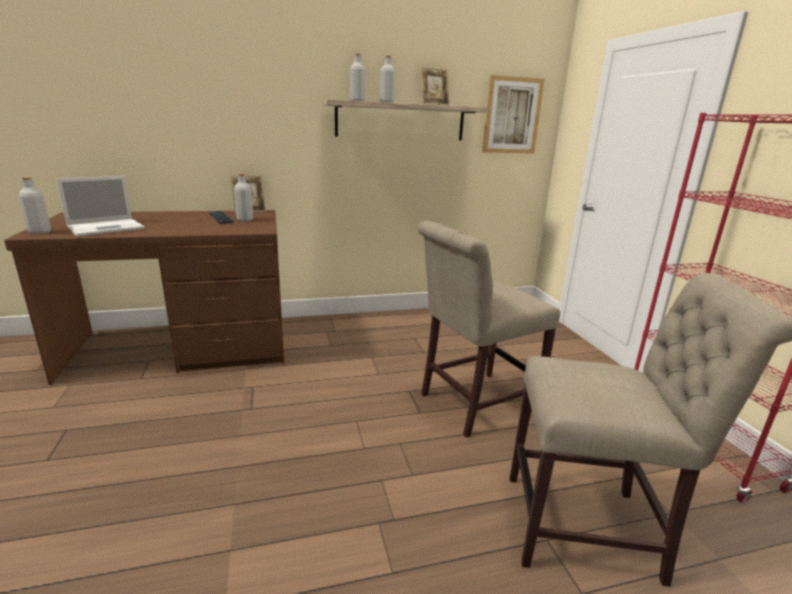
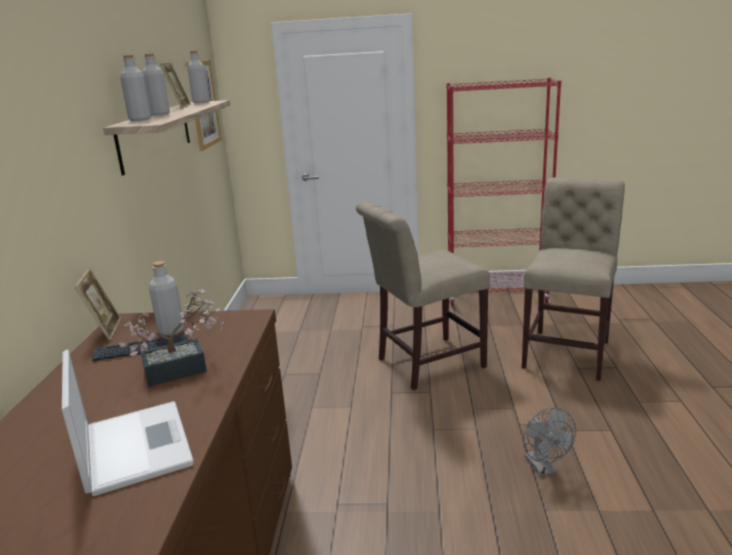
camera: 70 degrees left, 0 degrees up
grey bottle [19,177,51,234] -> grey bottle moved to [187,51,210,103]
beige chair [417,221,560,438] -> beige chair turned 75 degrees clockwise [356,202,490,390]
none -> potted plant [119,289,224,387]
none -> grey fan [523,408,576,477]

